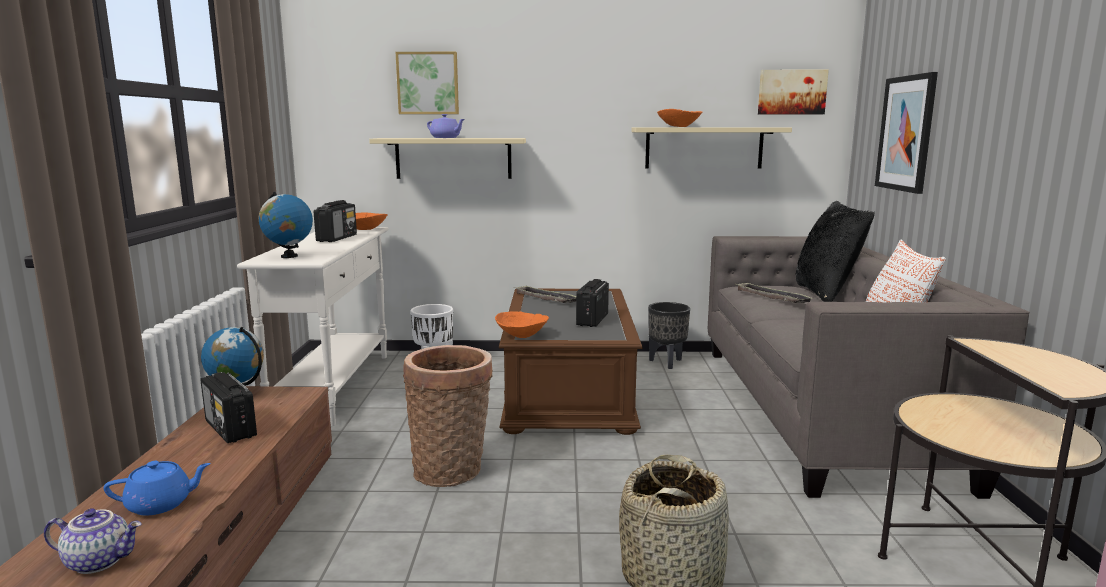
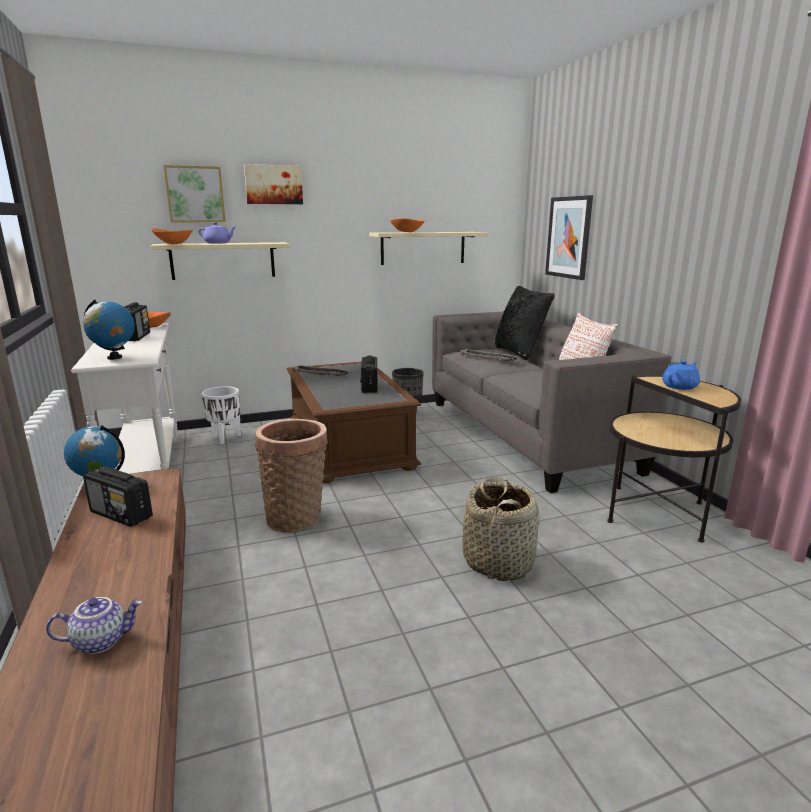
camera: 20 degrees left, 5 degrees up
blue teapot [104,461,211,516] -> blue teapot moved to [662,361,700,390]
orange bowl [495,311,549,338] -> orange bowl moved to [151,228,193,244]
picture [758,70,829,114] -> picture moved to [244,164,303,204]

